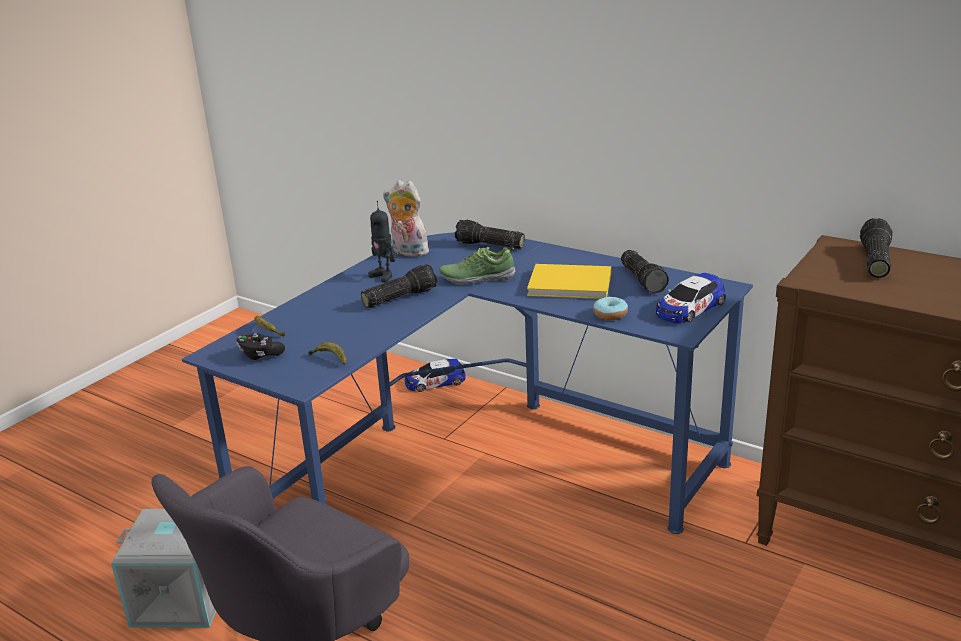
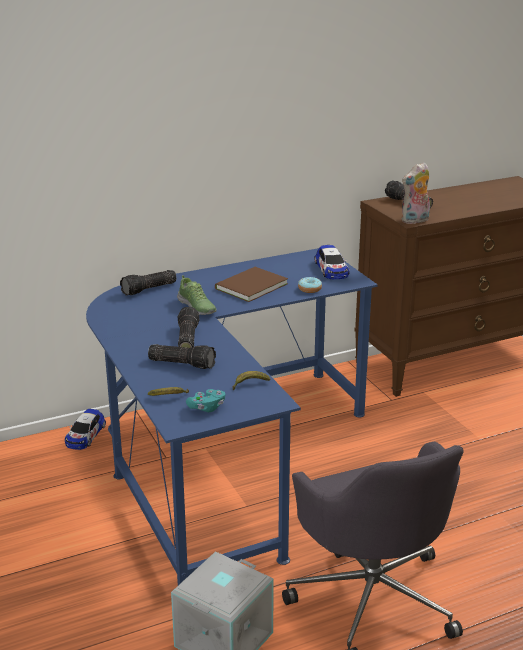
camera: 60 degrees left, 0 degrees up
black game controller [236,333,285,360] -> turquoise game controller [186,389,226,412]
toy robot [368,201,396,282] -> none
plush toy [383,180,432,257] -> plush toy moved to [402,162,430,224]
shoe [439,247,516,285] -> shoe turned 60 degrees counterclockwise [177,275,217,315]
yellow book [527,264,611,299] -> brown book [215,267,288,302]
flashlight [621,250,669,293] -> flashlight moved to [148,344,216,369]

